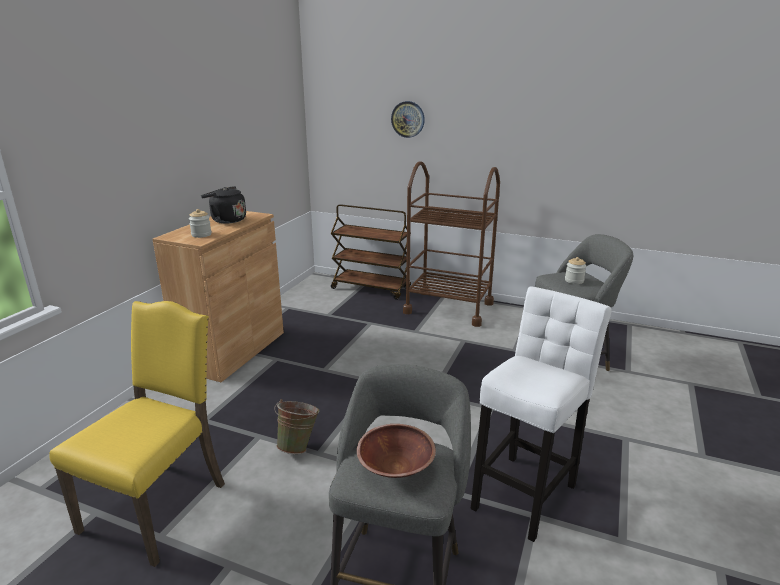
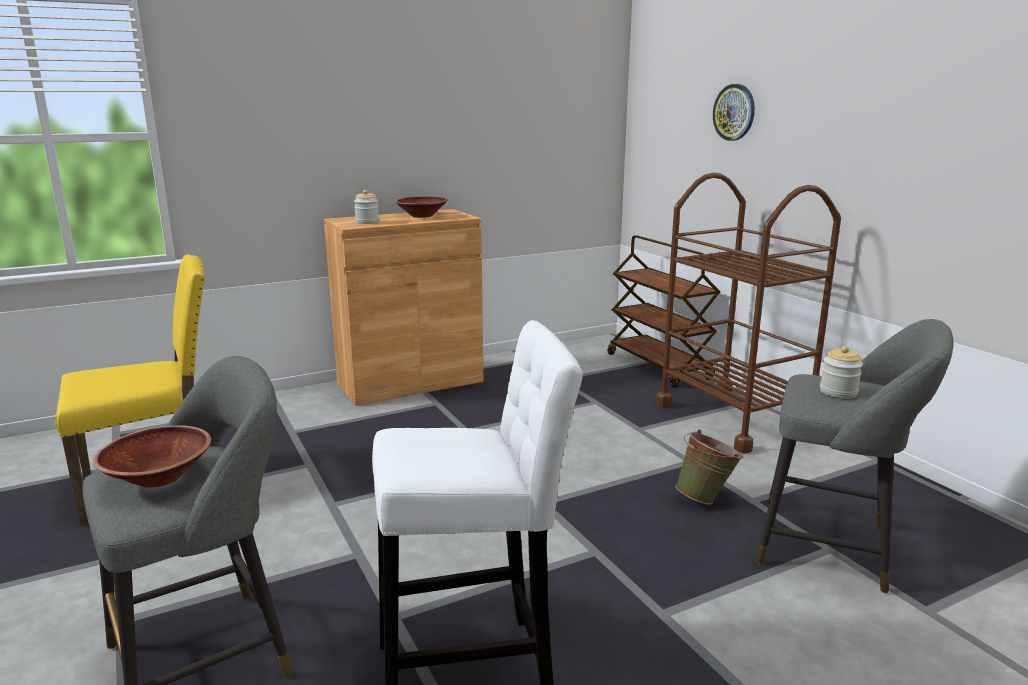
camera: 40 degrees right, 5 degrees down
black kettle [201,186,246,223] -> brown bowl [395,196,448,218]
green bucket [274,399,320,454] -> green bucket moved to [675,429,743,505]

